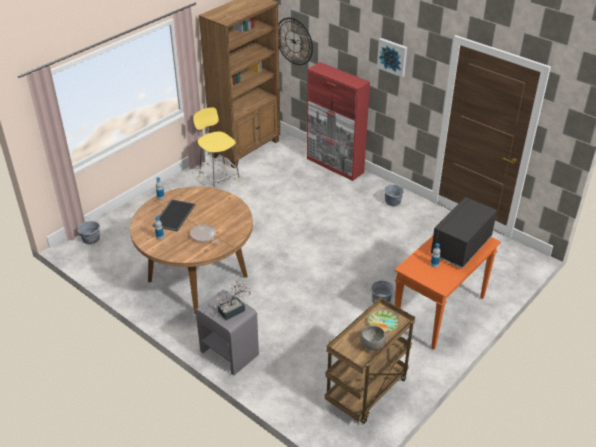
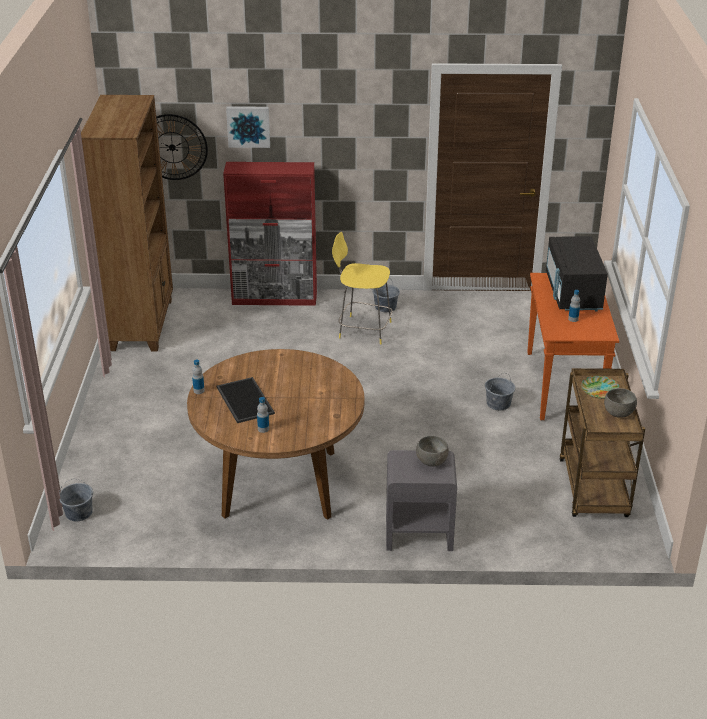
camera: 40 degrees left, 5 degrees down
frying pan [190,224,220,244] -> none
yellow stool [193,107,240,188] -> yellow stool moved to [332,232,393,344]
potted plant [214,278,251,320] -> grey bowl [416,436,449,467]
picture [377,38,407,77] -> picture moved to [226,106,270,148]

